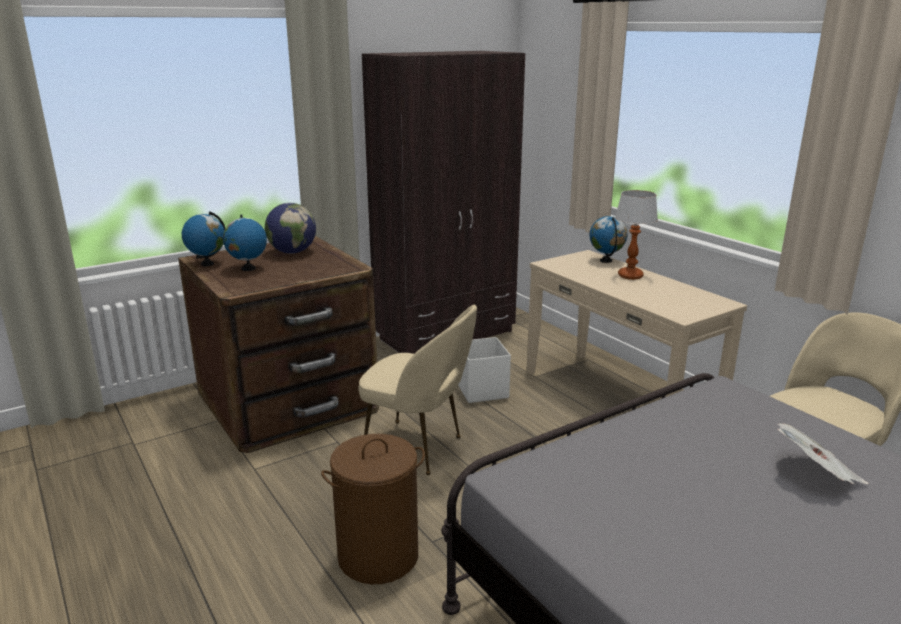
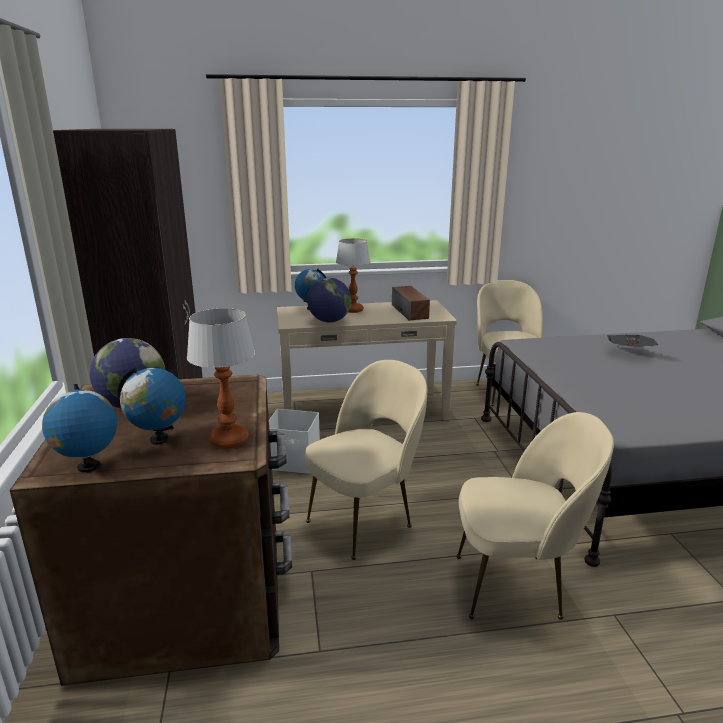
camera: 65 degrees left, 0 degrees up
brown laundry basket [321,434,425,584] -> beige chair [456,412,614,620]
none -> table lamp [187,308,255,448]
none -> globe [307,278,351,322]
none -> speaker [392,286,430,321]

